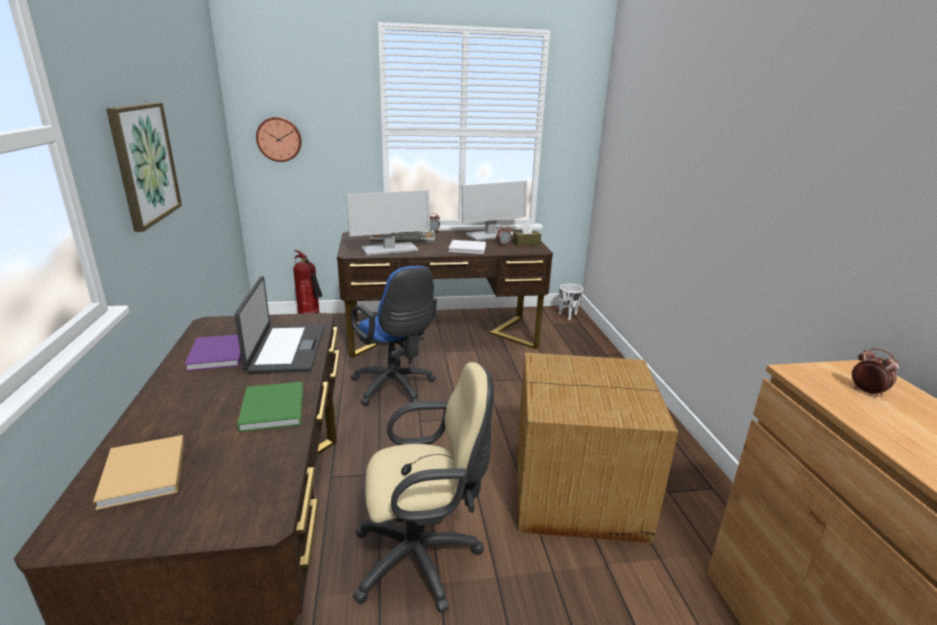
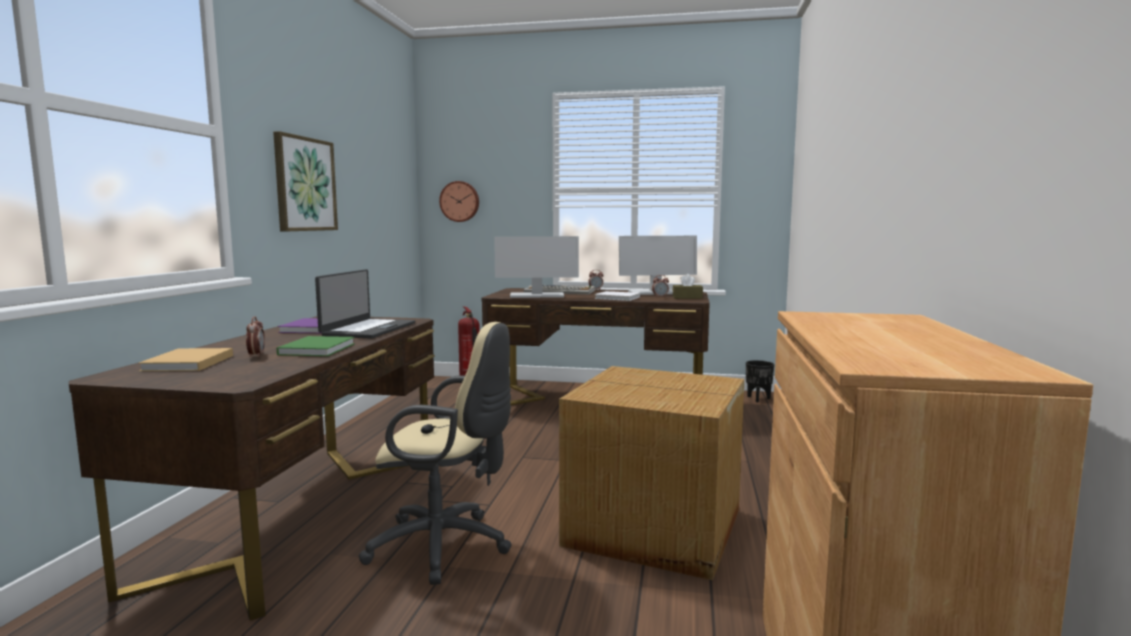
camera: 20 degrees right, 15 degrees down
blue office chair [351,266,437,406] -> none
white planter [559,284,583,320] -> black planter [746,360,774,402]
alarm clock [852,348,899,397] -> alarm clock moved to [246,316,265,357]

